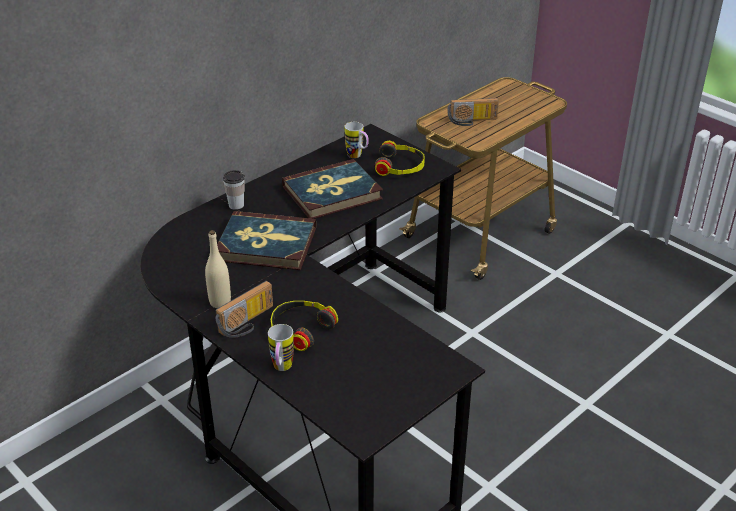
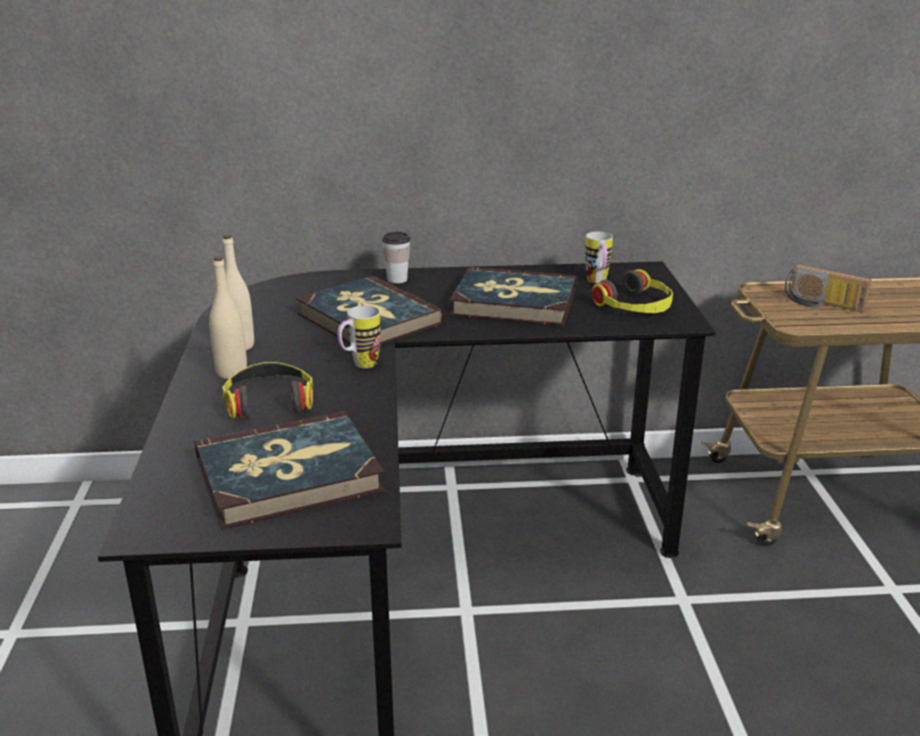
camera: 40 degrees right, 10 degrees down
radio [216,281,273,338] -> beige bottle [209,256,247,379]
mug [268,324,294,371] -> mug moved to [338,306,381,368]
none -> book [195,411,385,530]

